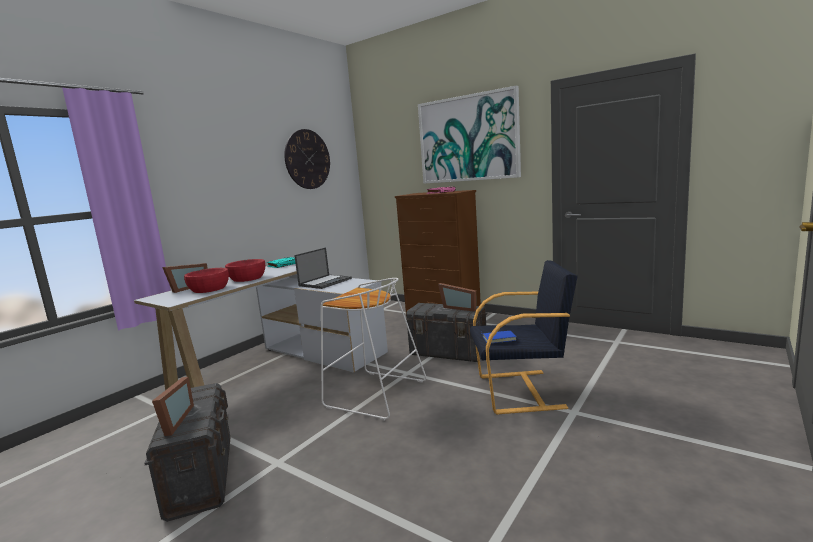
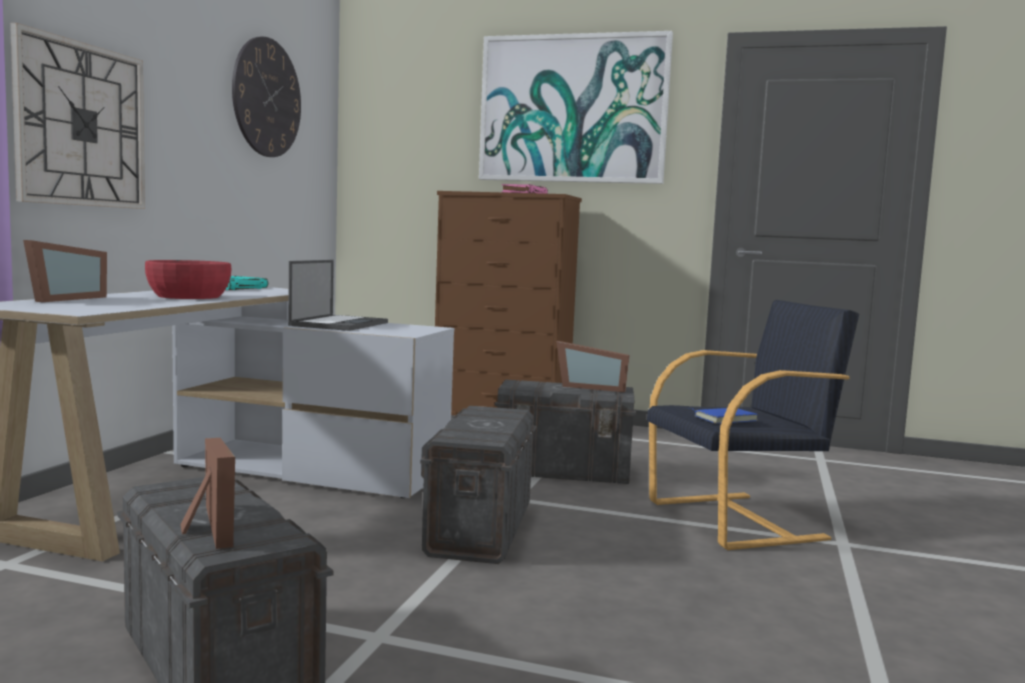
camera: 20 degrees left, 5 degrees down
red bowl [184,268,229,293] -> none
white stool [321,278,426,421] -> grey storage box [420,406,536,564]
none -> wall clock [10,23,145,209]

